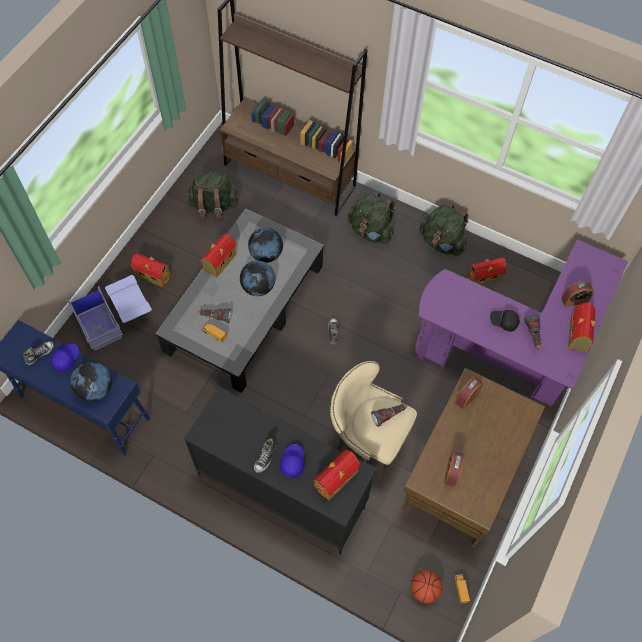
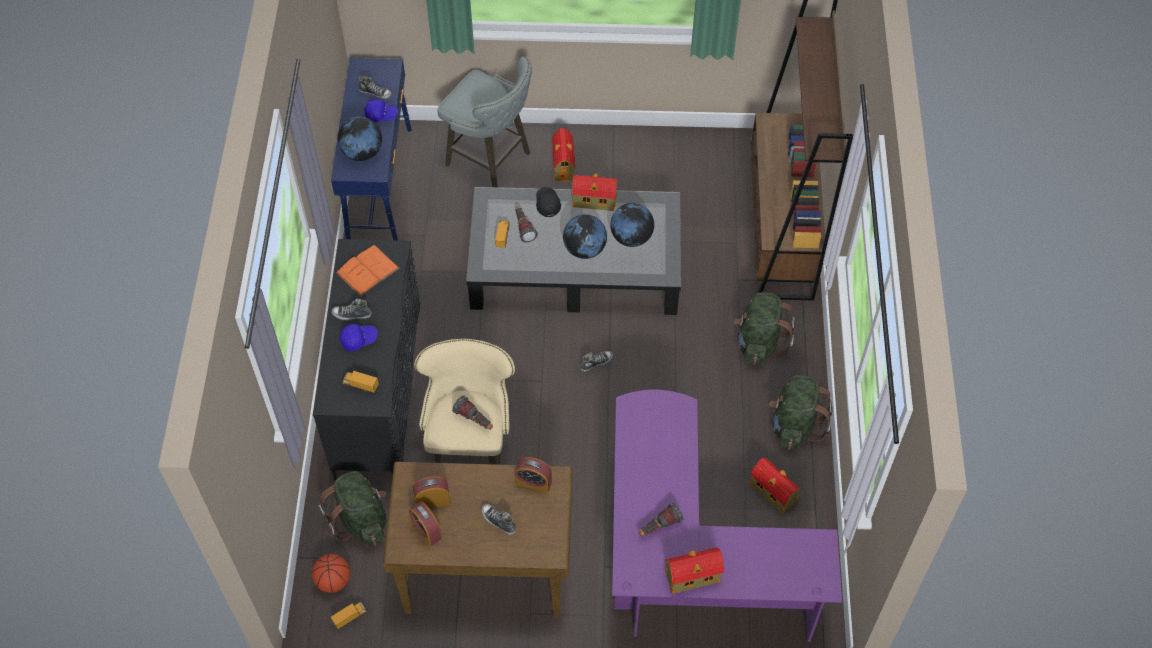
camera: 65 degrees right, 5 degrees down
blue storage box [67,275,152,351] -> grey stool [437,56,532,187]
green backpack [186,172,238,220] -> green backpack moved to [319,471,387,548]
toy house [313,450,360,500] -> toy truck [342,371,379,393]
black cap [490,310,520,332] -> black cap moved to [536,187,561,217]
alarm clock [561,281,594,307] -> alarm clock moved to [409,502,442,546]
none -> orange book [336,245,400,297]
none -> shoe [481,504,516,535]

